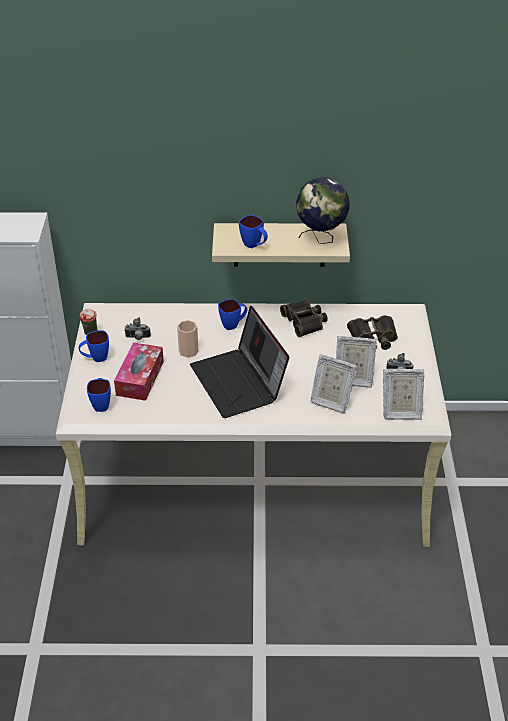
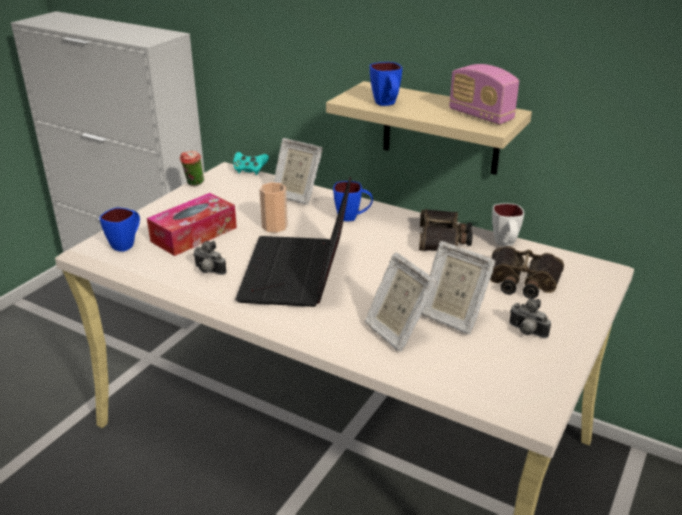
camera: 30 degrees right, 10 degrees down
blue mug [79,330,109,362] -> none
camera [124,318,151,340] -> camera moved to [193,241,227,275]
globe [296,177,350,244] -> radio [449,64,519,124]
picture frame [383,369,424,420] -> picture frame moved to [274,138,323,205]
none -> turquoise game controller [233,152,269,175]
none -> white mug [492,203,524,246]

